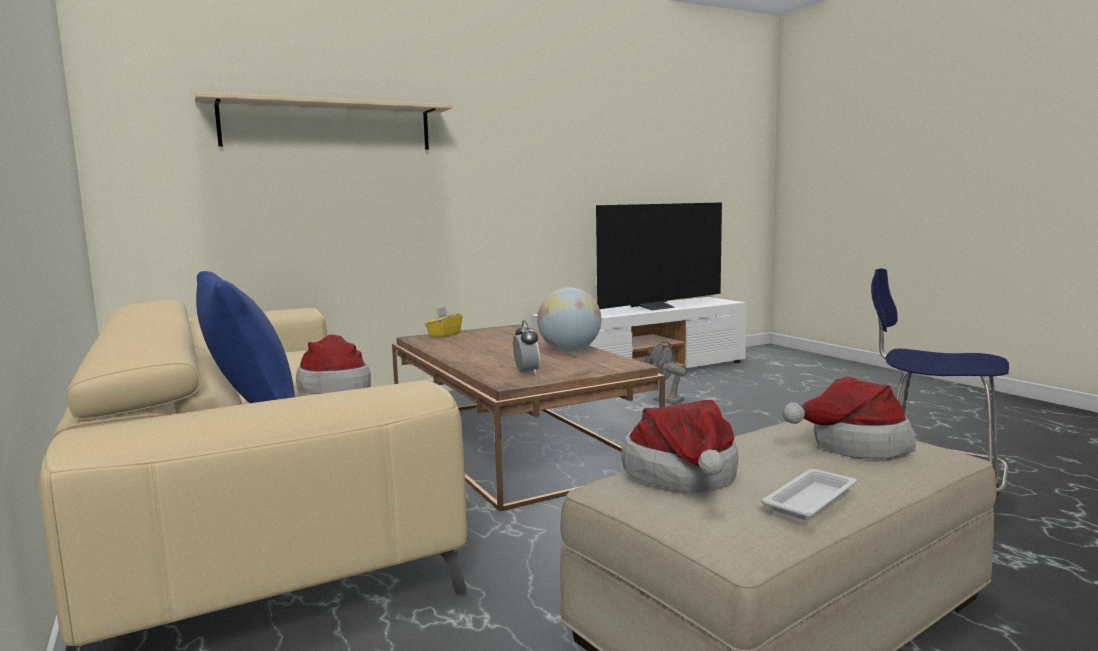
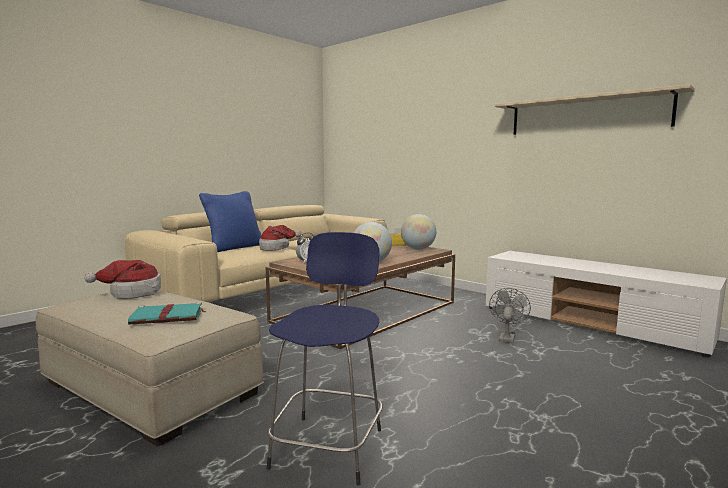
camera: 70 degrees right, 0 degrees up
beige shelf [195,92,453,150] -> beige shelf moved to [494,84,695,135]
television [596,202,722,311] -> none
white tray [762,469,857,520] -> none
hat [782,376,916,459] -> turquoise book [128,302,206,325]
none -> globe [401,214,436,250]

